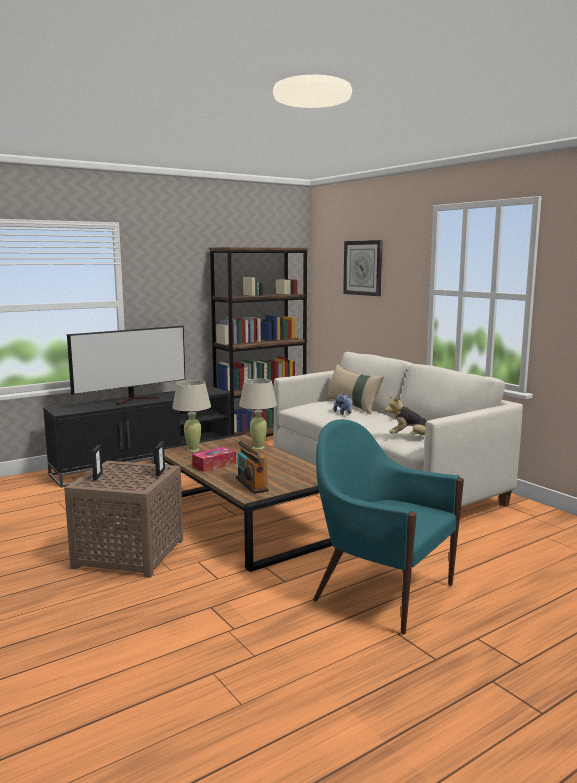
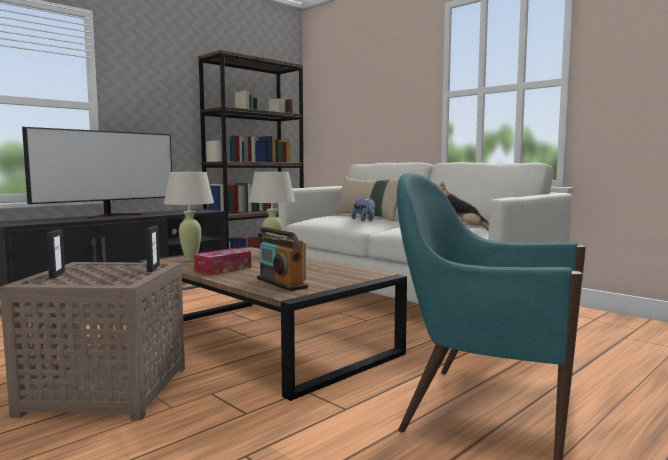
camera: 10 degrees left, 5 degrees down
wall clock [343,240,382,296] -> none

